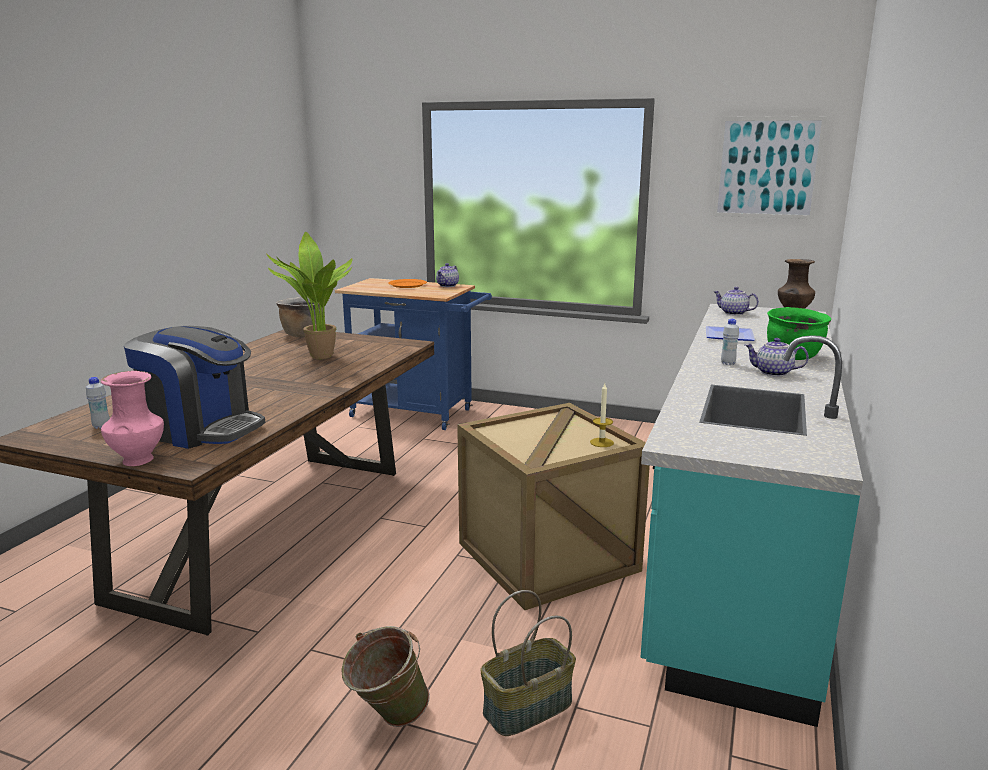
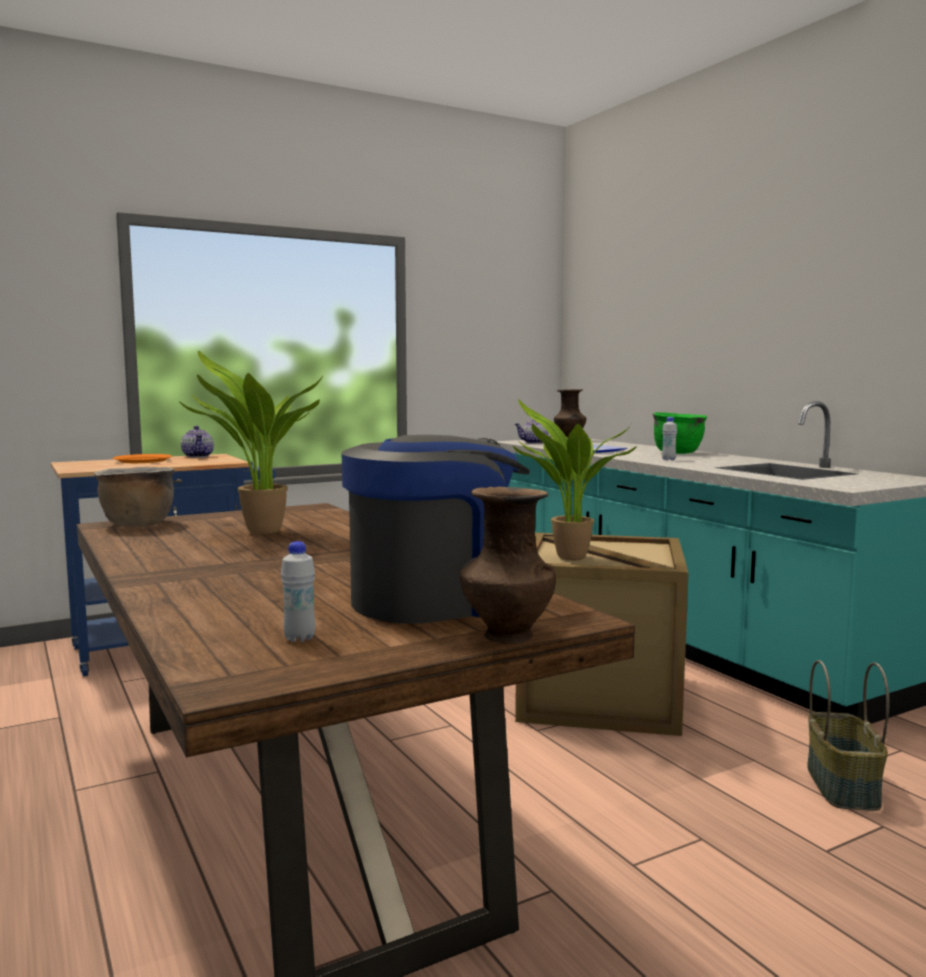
camera: 50 degrees left, 10 degrees down
pink vase [101,371,164,466] -> brown vase [460,487,556,644]
green bucket [341,626,430,727] -> none
candle [590,383,614,447] -> none
picture [713,116,827,219] -> none
teapot [745,338,809,377] -> none
none -> potted plant [513,399,637,561]

